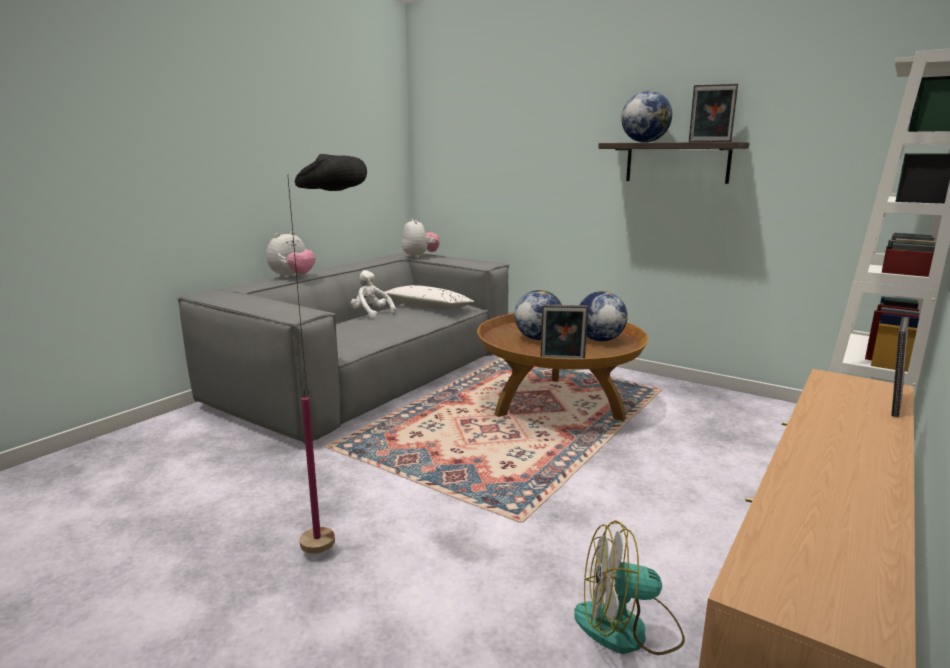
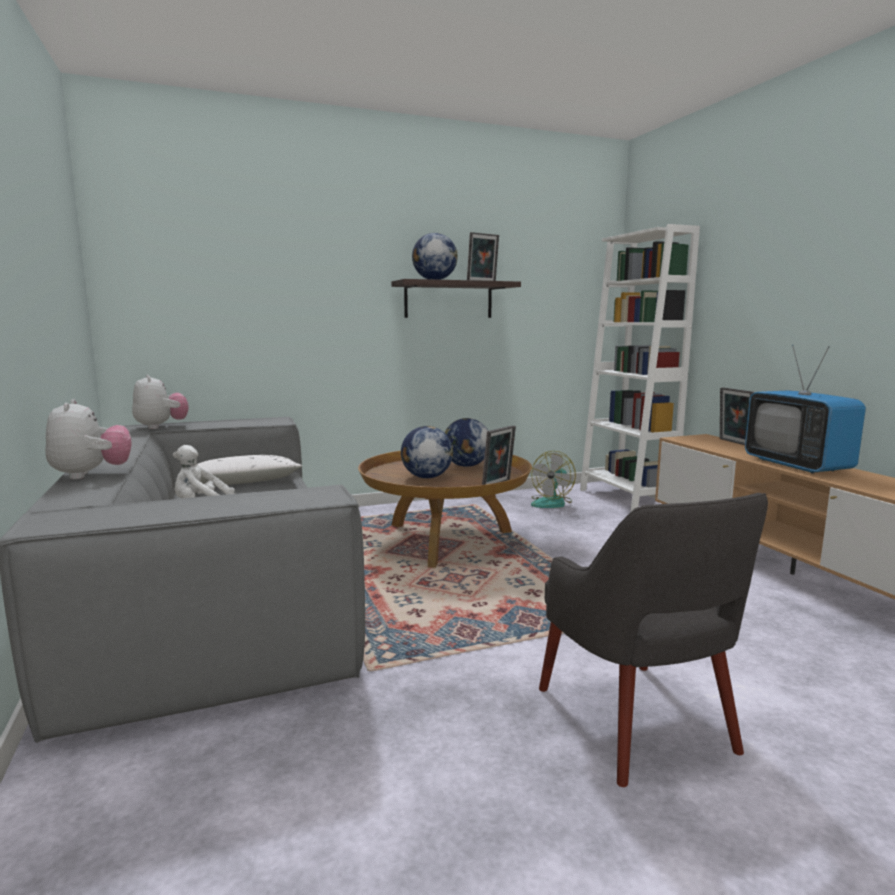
camera: 55 degrees left, 5 degrees down
black floor lamp [288,154,367,554] -> grey armchair [539,493,768,787]
plush toy [402,219,440,258] -> plush toy turned 45 degrees clockwise [132,374,189,429]
fan [574,520,685,655] -> fan moved to [531,451,576,508]
none -> television [745,345,866,474]

